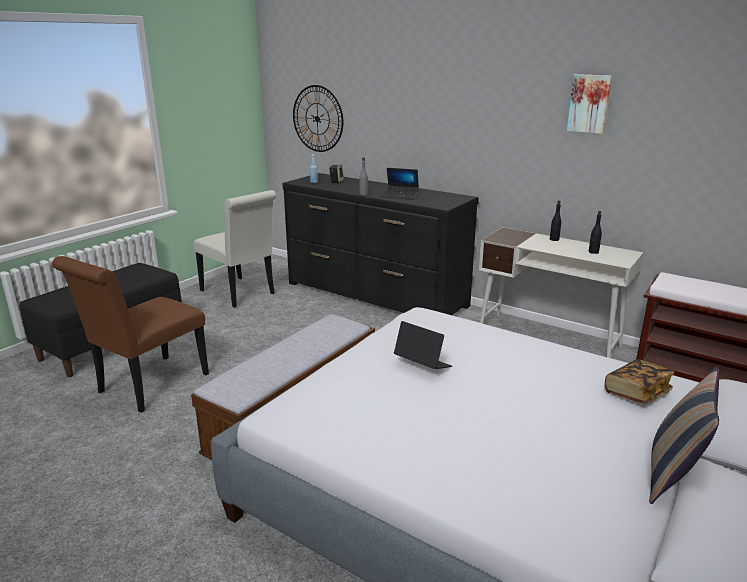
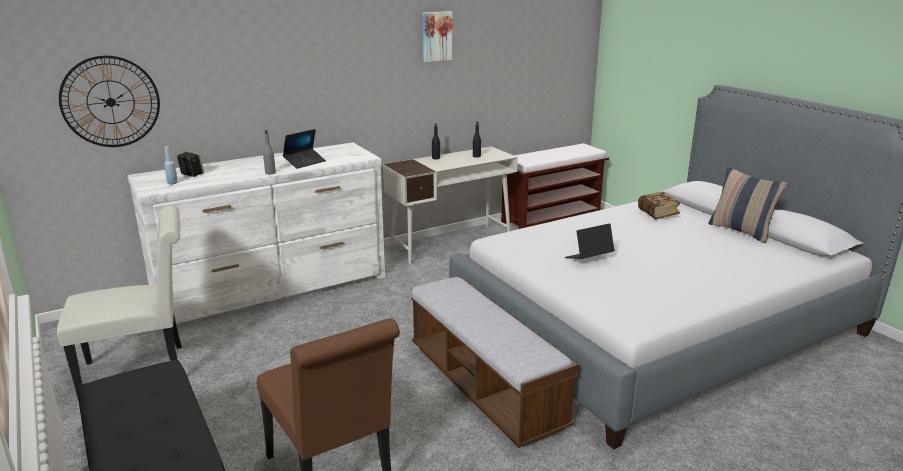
camera: 65 degrees left, 0 degrees up
black dresser [283,173,479,315] -> white dresser [128,143,385,324]

